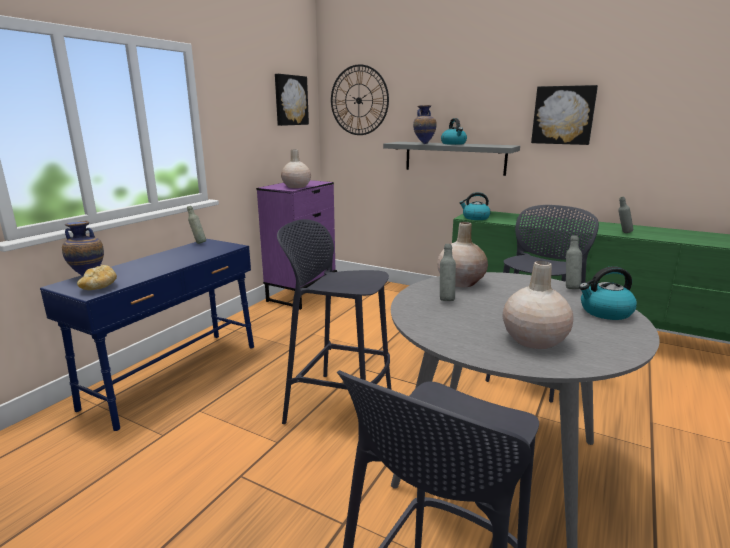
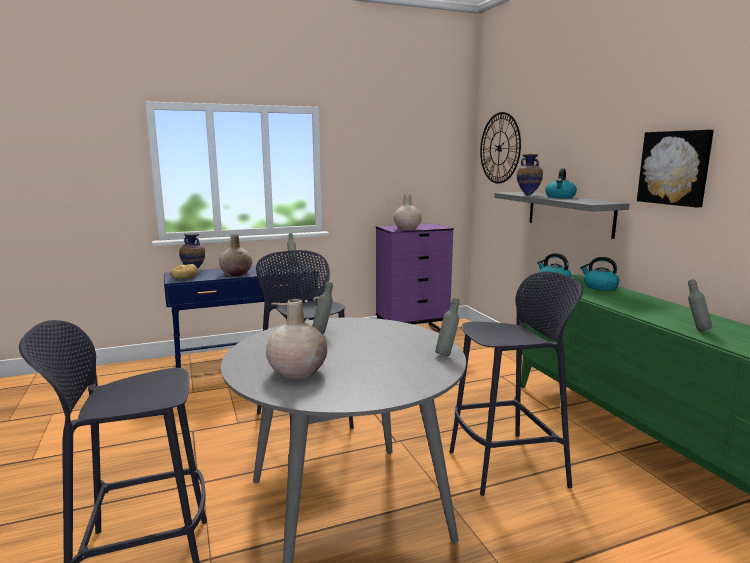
camera: 40 degrees right, 5 degrees down
picture [275,74,309,126] -> none
beige vase [437,222,488,287] -> beige vase moved to [219,234,252,276]
kettle [579,266,637,320] -> kettle moved to [580,257,619,291]

